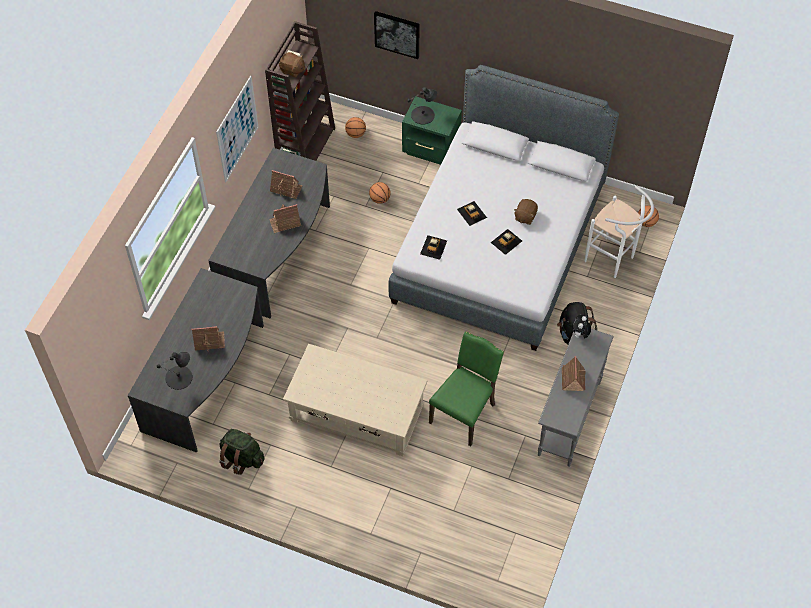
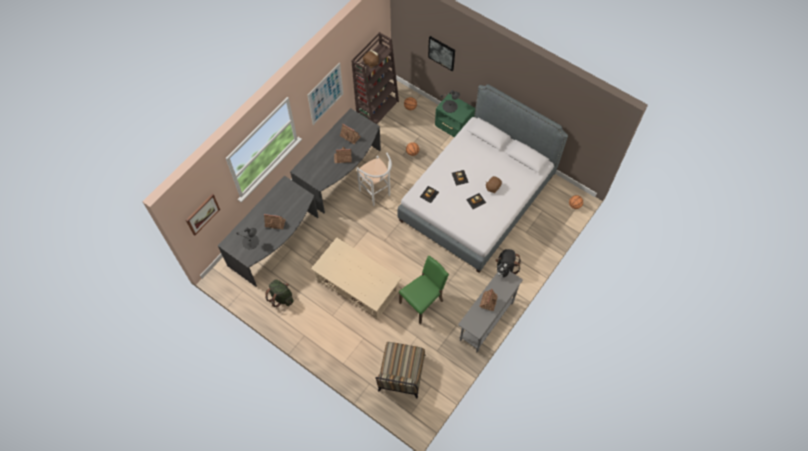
camera: 15 degrees right, 5 degrees up
white stool [584,186,654,278] -> white stool moved to [357,153,392,206]
none -> picture [186,194,220,236]
none -> chair [375,342,426,398]

